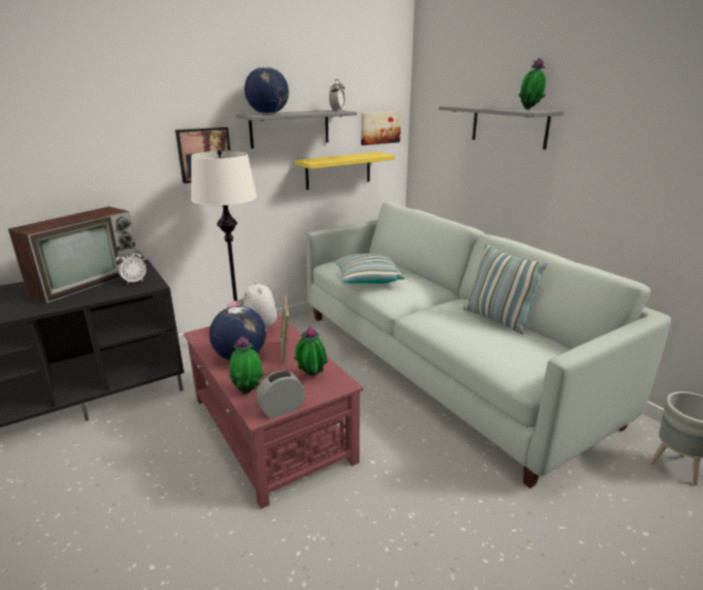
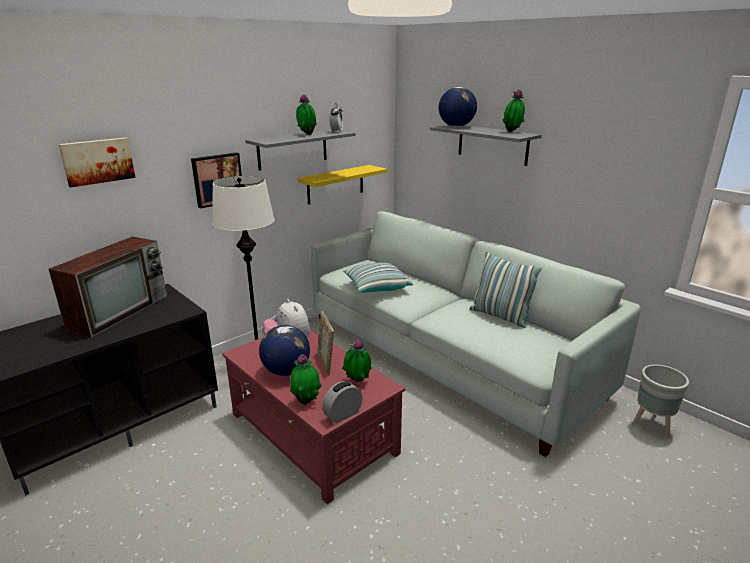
camera: 10 degrees left, 0 degrees up
alarm clock [115,248,146,285] -> none
globe [244,67,289,114] -> globe moved to [439,87,477,127]
picture [361,111,401,145] -> picture moved to [59,137,135,187]
none -> potted plant [296,94,317,135]

